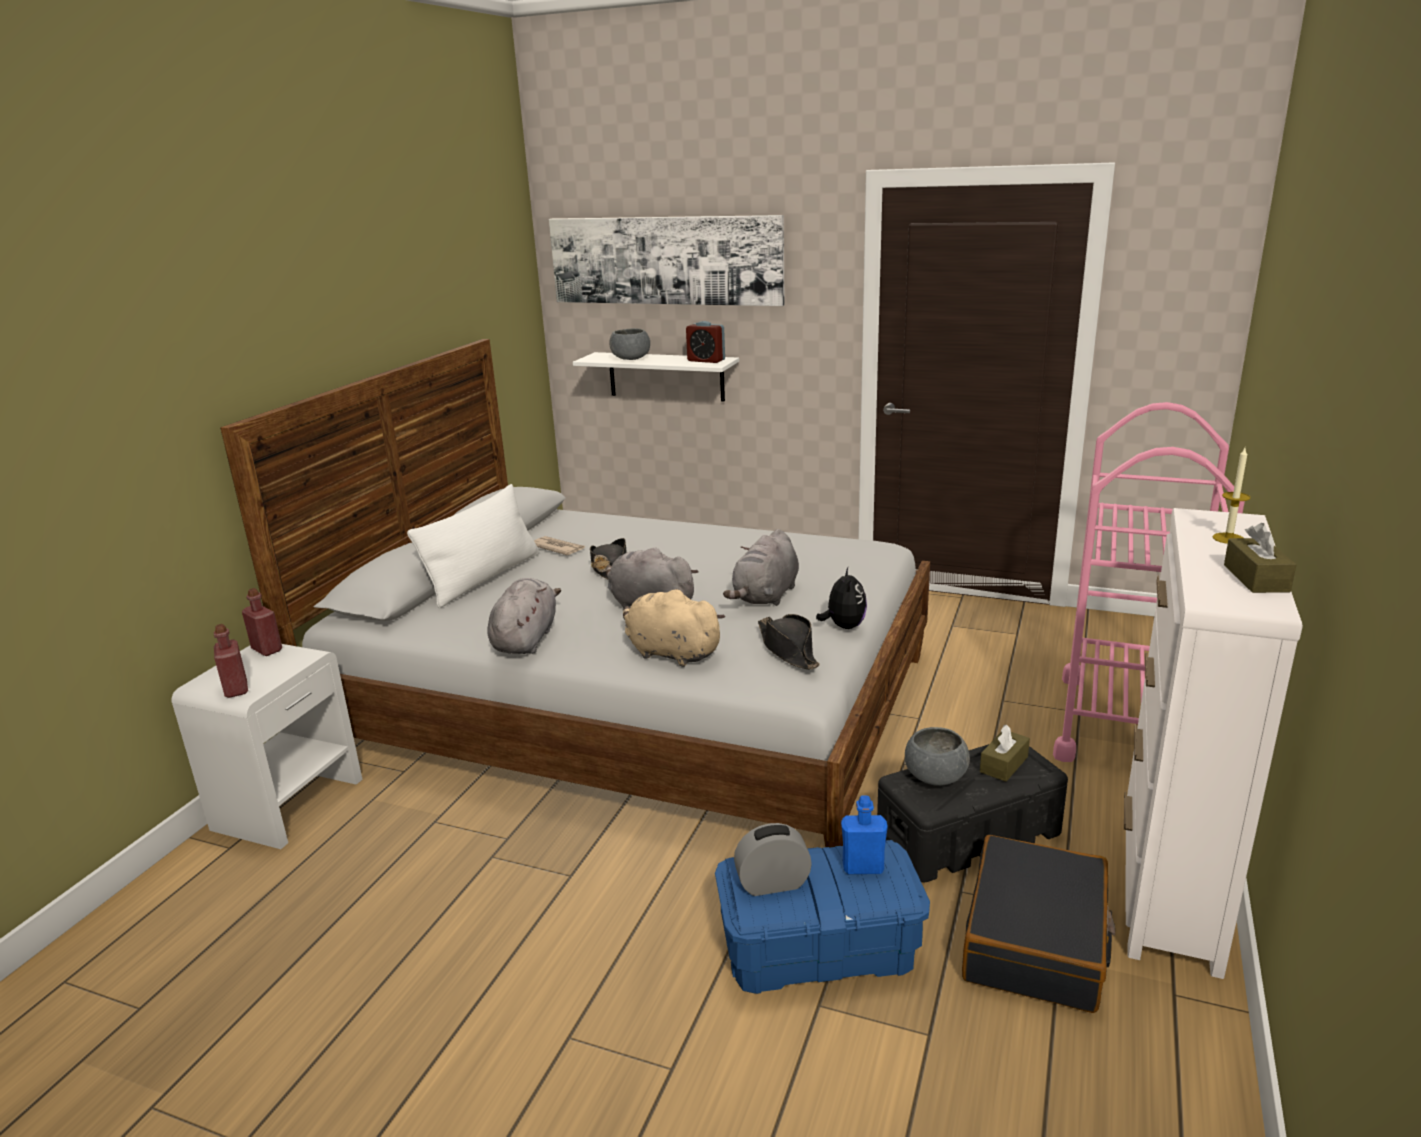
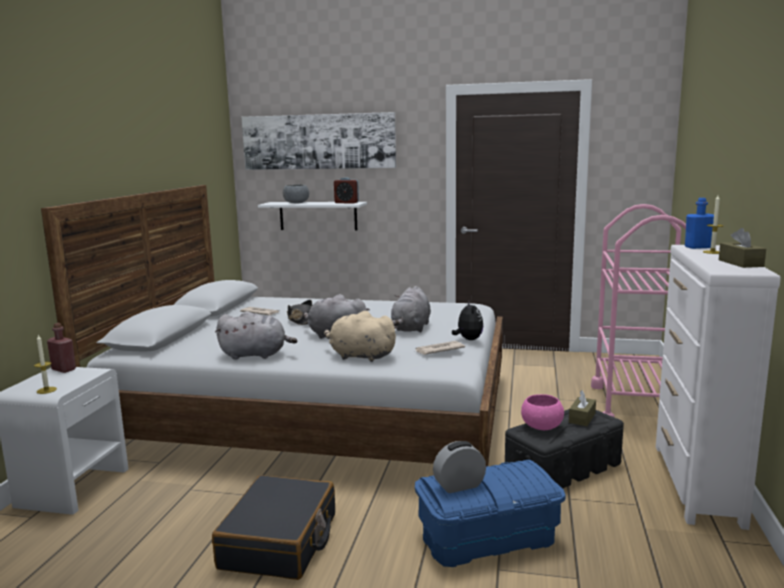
camera: 10 degrees left, 10 degrees down
red bottle [214,624,248,698] -> candle [34,335,57,394]
white pillow [407,484,540,608] -> none
grey plush toy [487,578,561,654] -> grey plush toy turned 90 degrees clockwise [215,311,297,360]
black hat [758,614,820,669] -> newspaper [416,341,465,355]
blue bottle [841,795,888,874] -> blue bottle moved to [685,198,714,249]
grey bowl [905,727,970,786] -> pink bowl [521,394,564,430]
black suitcase [962,835,1116,1013] -> black suitcase moved to [212,475,335,580]

